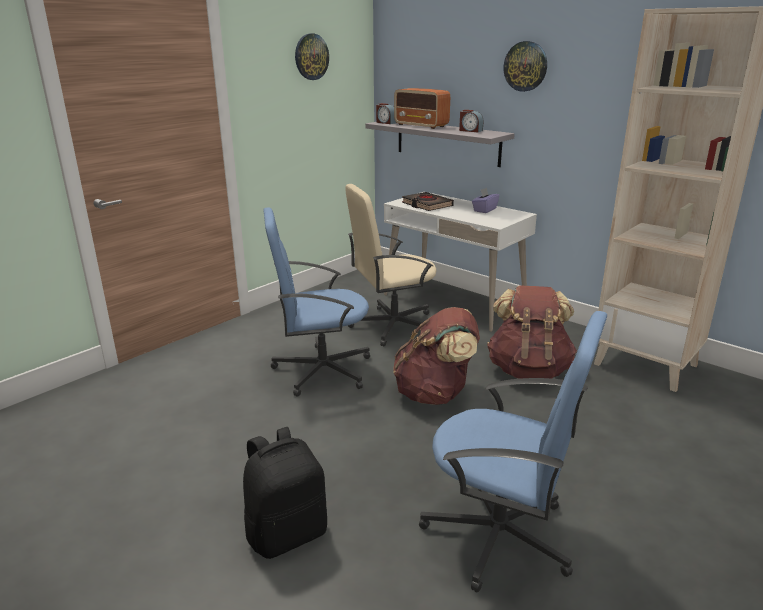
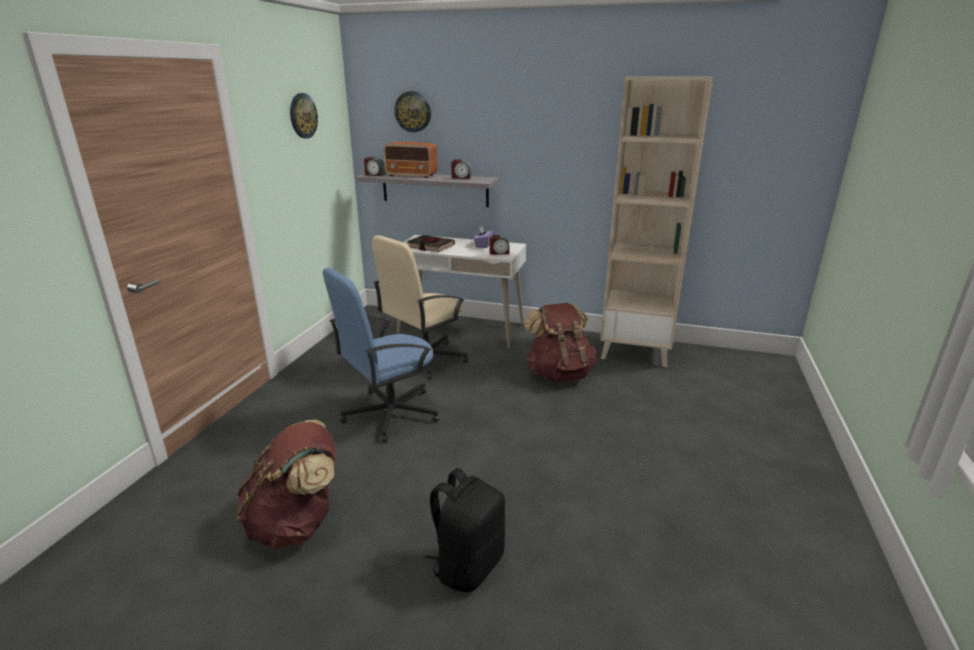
camera: 25 degrees left, 0 degrees up
brown backpack [393,307,480,405] -> brown backpack moved to [237,420,336,549]
blue office chair [419,311,607,593] -> none
wall clock [504,41,547,92] -> wall clock moved to [394,91,431,132]
none -> alarm clock [490,235,509,255]

